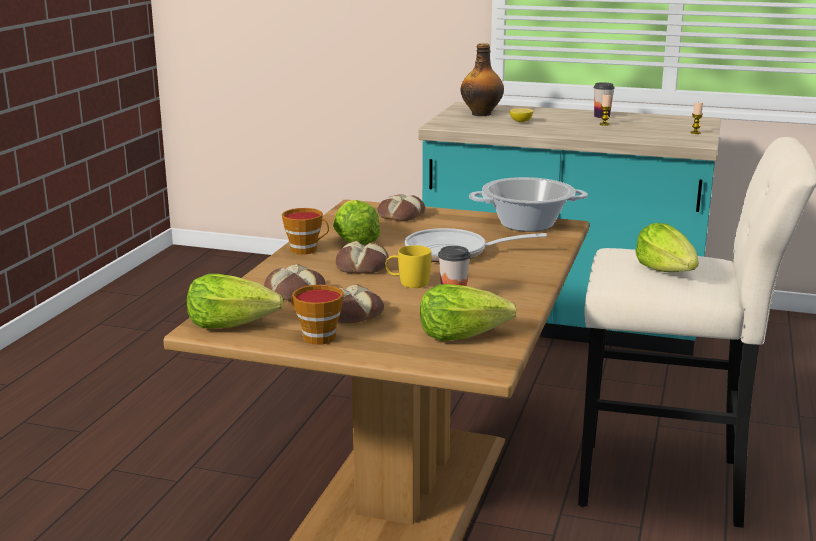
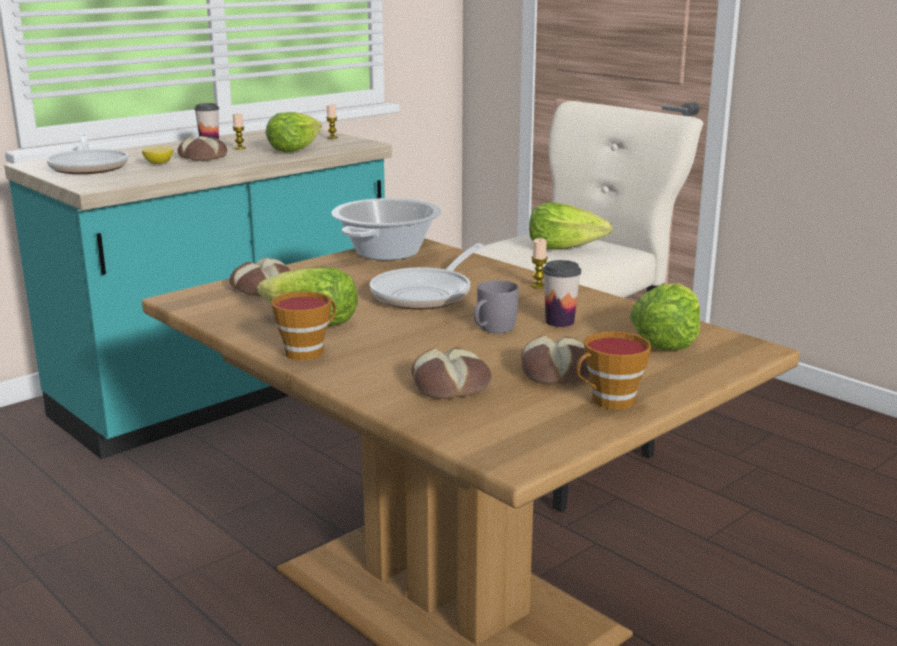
camera: 60 degrees left, 0 degrees up
lettuce [187,274,283,329] -> lettuce moved to [265,112,322,153]
bread [336,241,389,274] -> bread moved to [177,136,227,161]
yellow mug [385,245,431,288] -> grey mug [474,280,519,333]
bottle [461,43,504,116] -> frying pan [46,133,128,174]
none -> candle [531,238,548,289]

